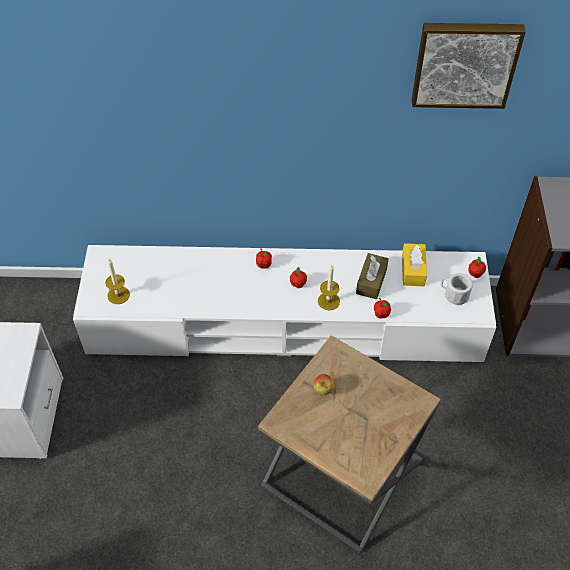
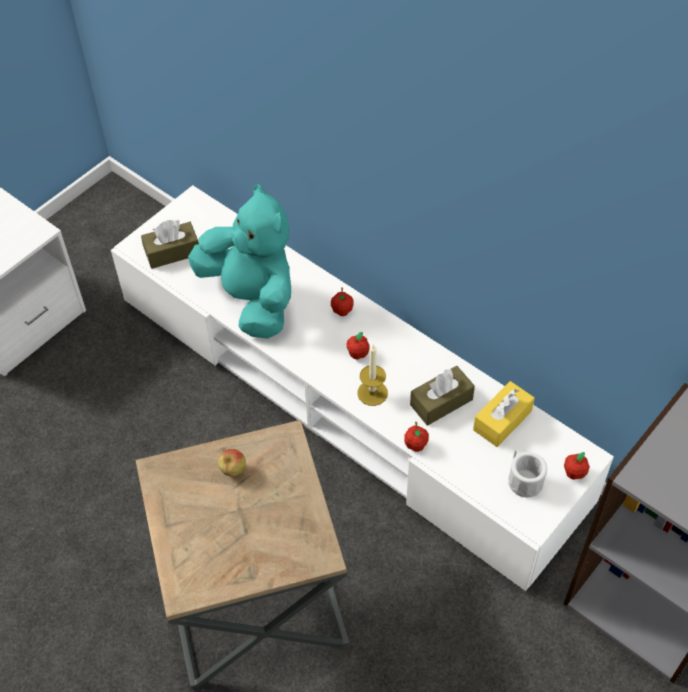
camera: 40 degrees right, 0 degrees up
candle [105,258,130,304] -> brown tissue box [141,220,199,269]
picture [412,23,526,109] -> none
none -> turquoise plush toy [188,184,291,338]

